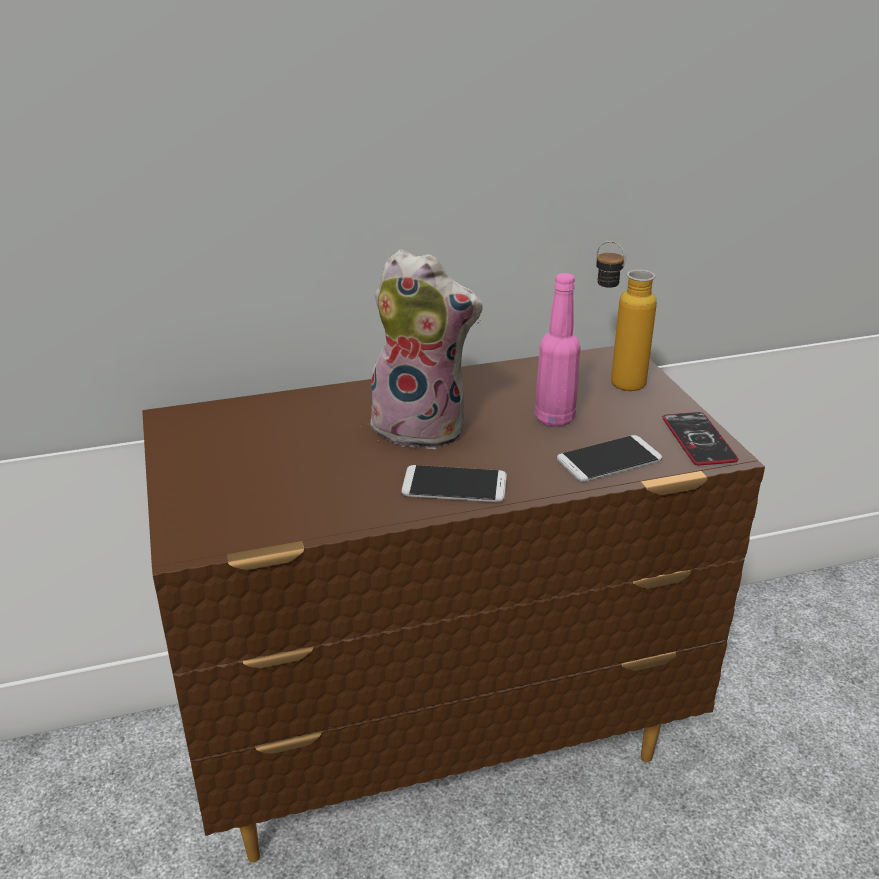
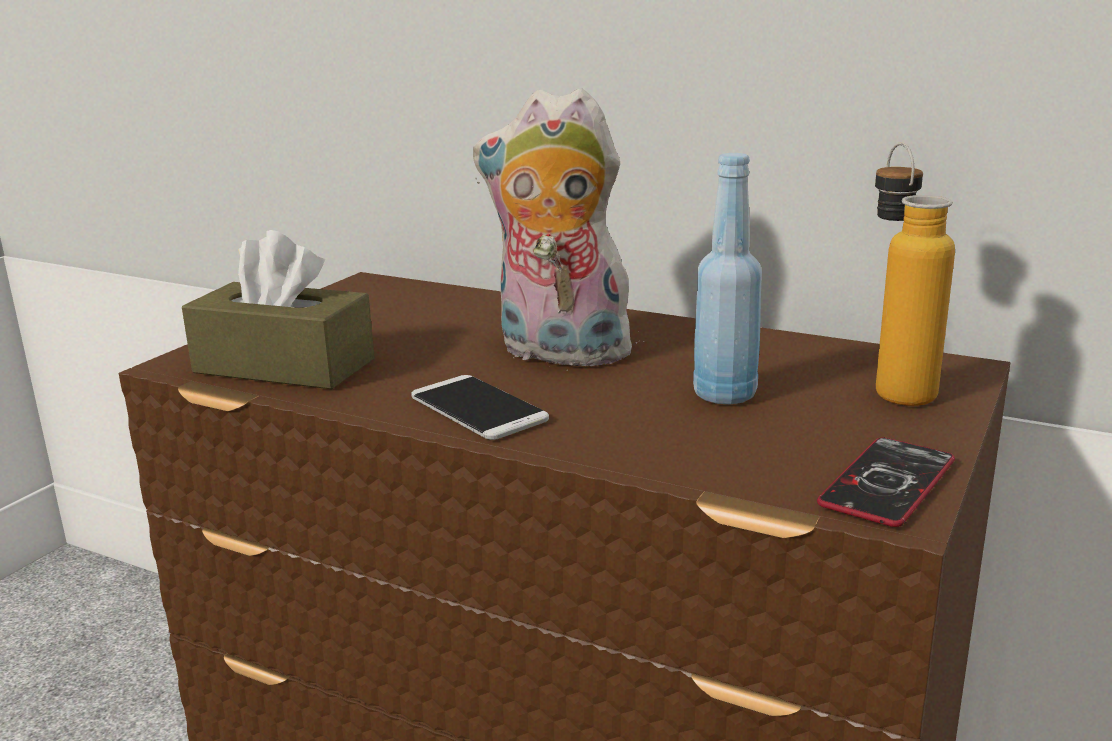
camera: 45 degrees right, 10 degrees down
plush toy [366,249,482,450] -> plush toy turned 135 degrees clockwise [473,88,640,366]
pink bottle [535,273,580,427] -> blue bottle [693,153,762,404]
phone [557,435,662,482] -> none
none -> brown tissue box [182,230,375,389]

